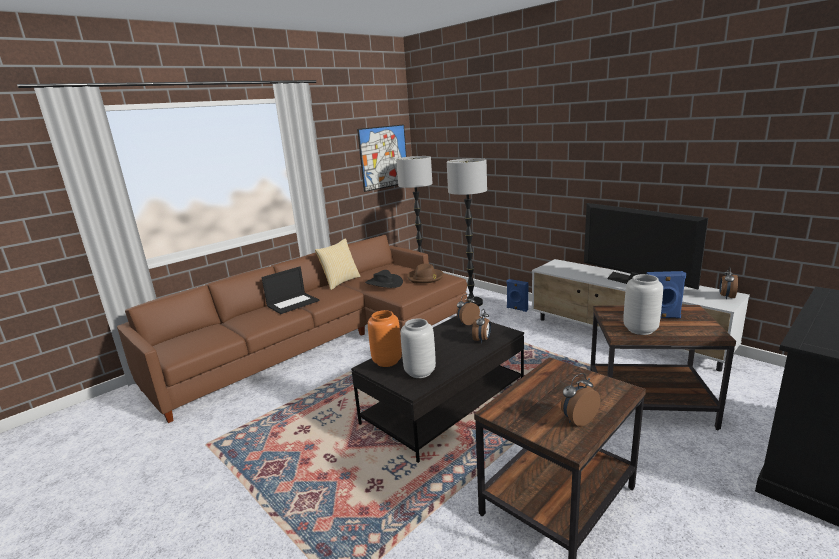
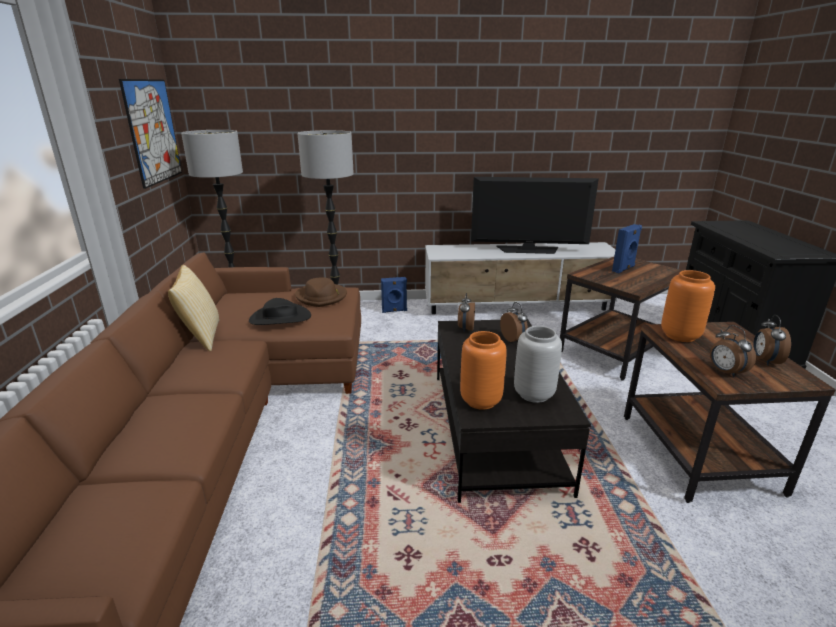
camera: 50 degrees left, 5 degrees up
laptop [261,266,319,314] -> none
grey vase [623,274,663,335] -> none
alarm clock [719,267,738,299] -> alarm clock moved to [710,325,756,377]
none -> orange vase [661,270,715,342]

